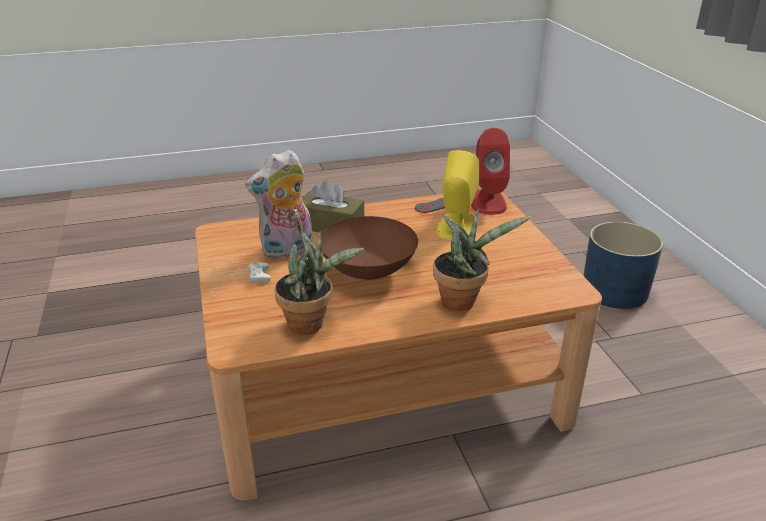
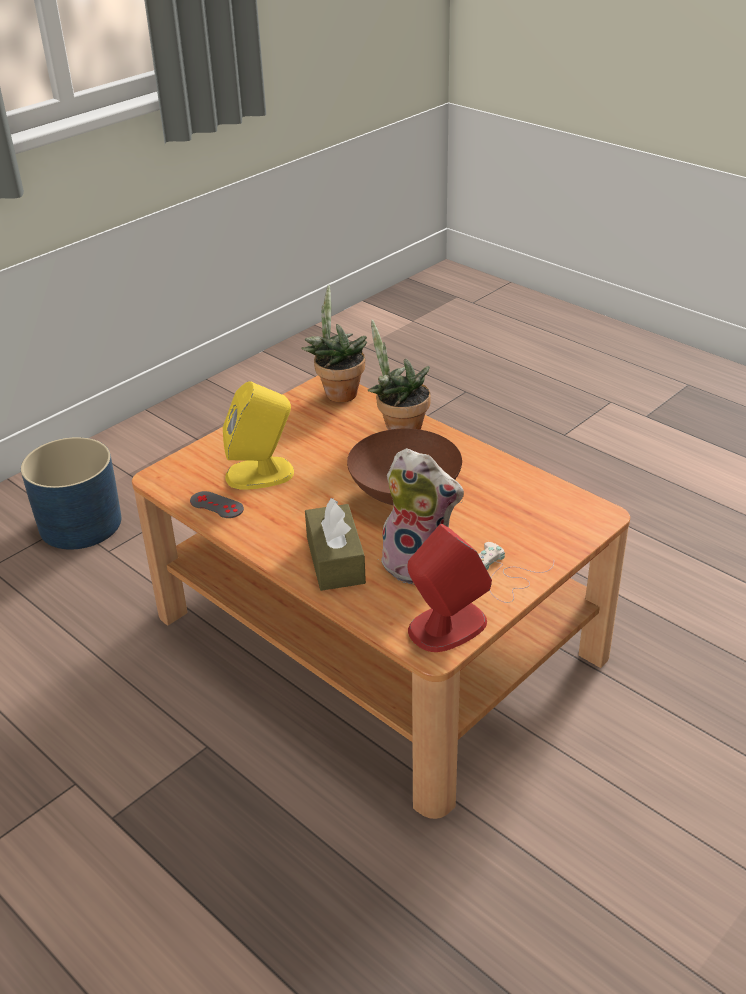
camera: 120 degrees left, 5 degrees up
potted plant [275,231,364,335] -> potted plant moved to [301,285,367,402]
red speaker [471,128,510,215] -> red speaker moved to [407,524,492,652]

